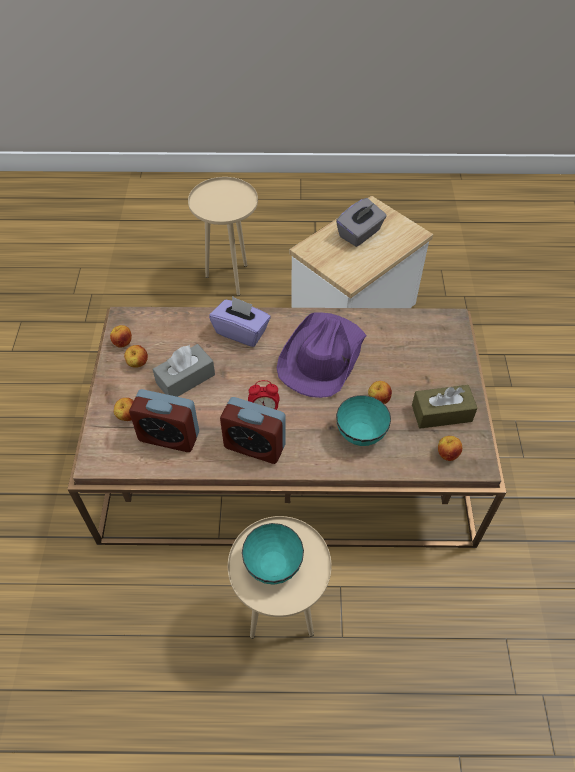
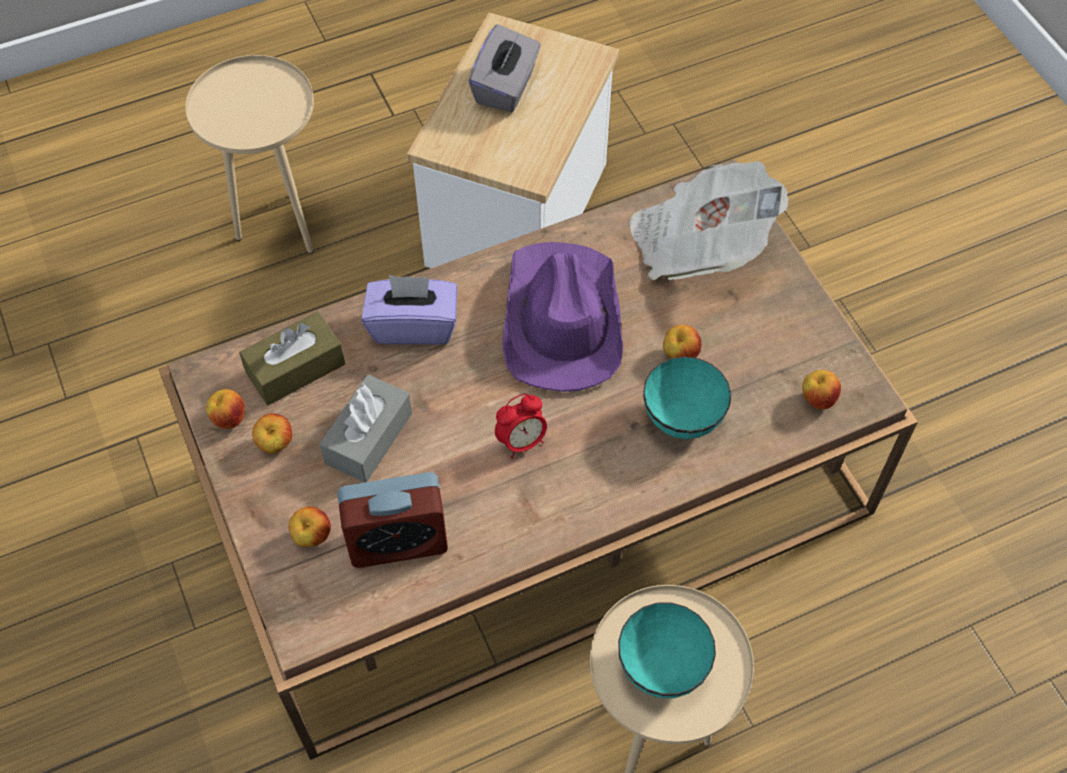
camera: 25 degrees left, 5 degrees up
alarm clock [220,397,286,464] -> none
brown tissue box [412,385,478,429] -> brown tissue box moved to [239,312,345,405]
none -> newspaper [629,161,789,280]

